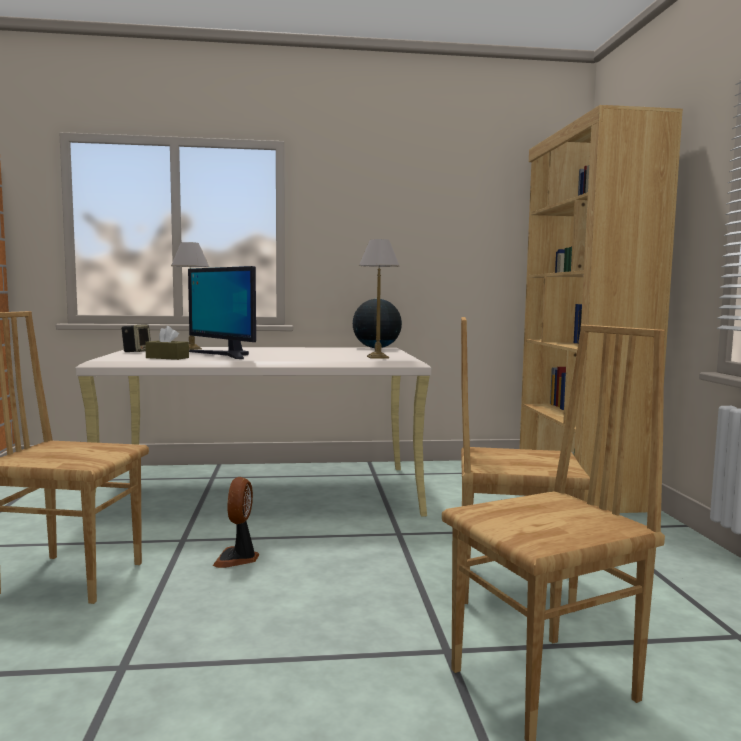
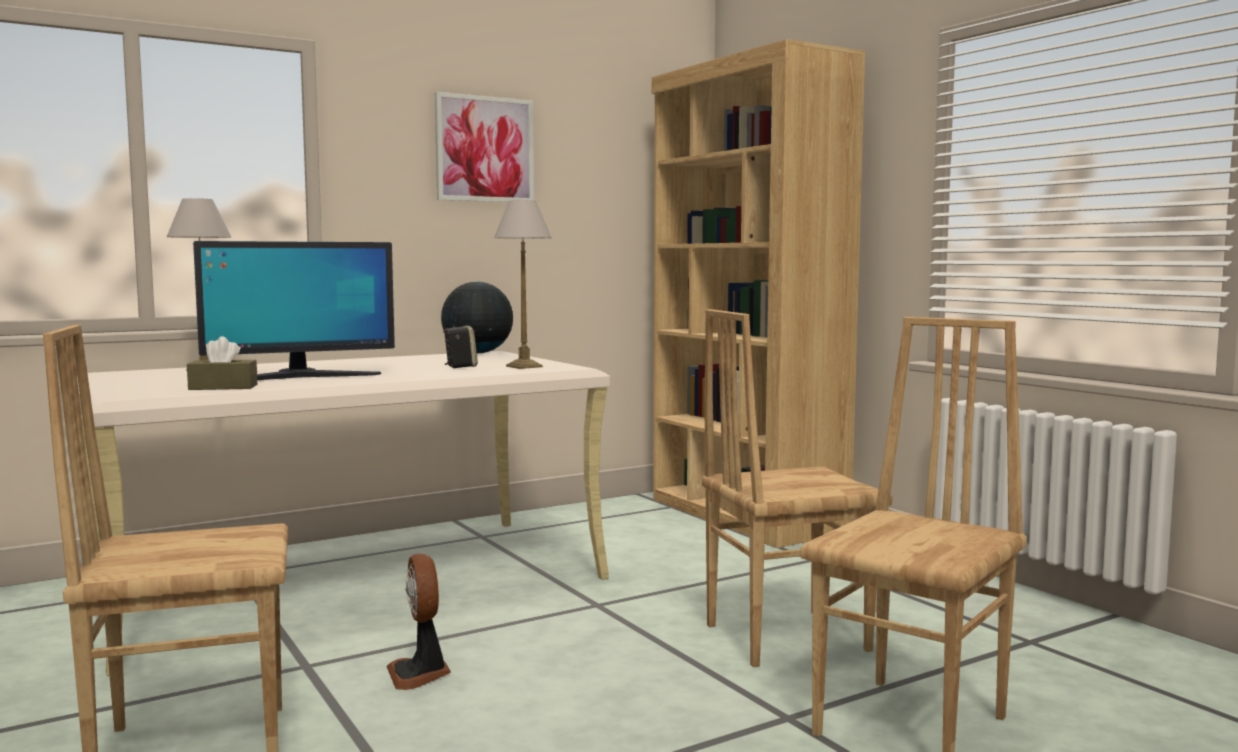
camera: 25 degrees left, 0 degrees up
speaker [121,324,151,352] -> speaker moved to [443,326,478,368]
monitor [188,266,256,359] -> monitor turned 45 degrees counterclockwise [193,241,395,380]
none -> picture [435,92,534,202]

